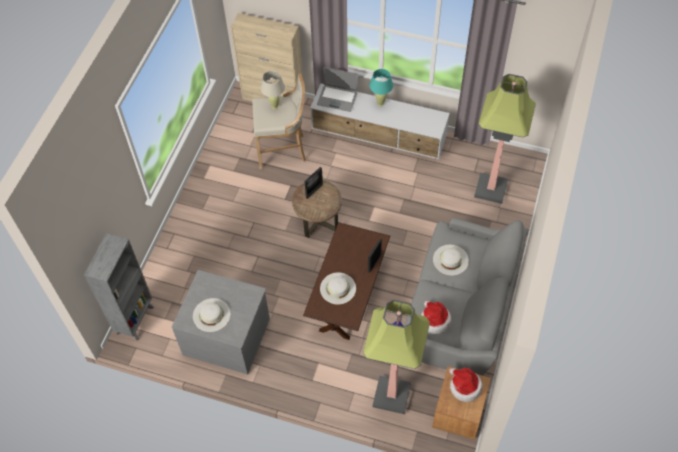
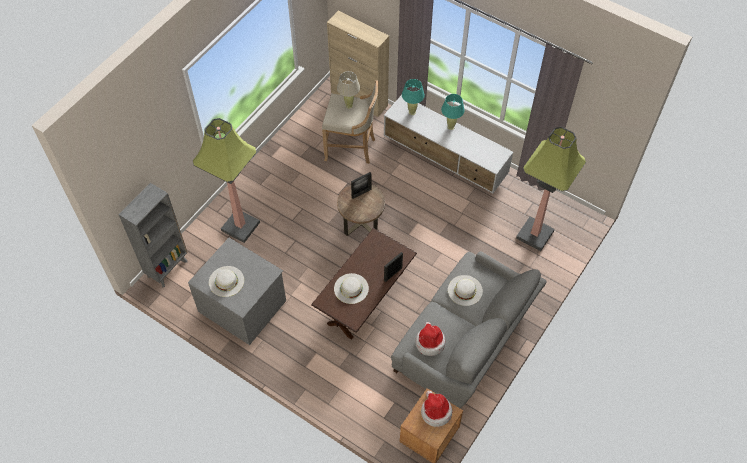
camera: 15 degrees right, 0 degrees up
laptop [317,67,358,112] -> turquoise table lamp [402,79,425,115]
floor lamp [363,300,430,414] -> floor lamp moved to [193,118,260,243]

